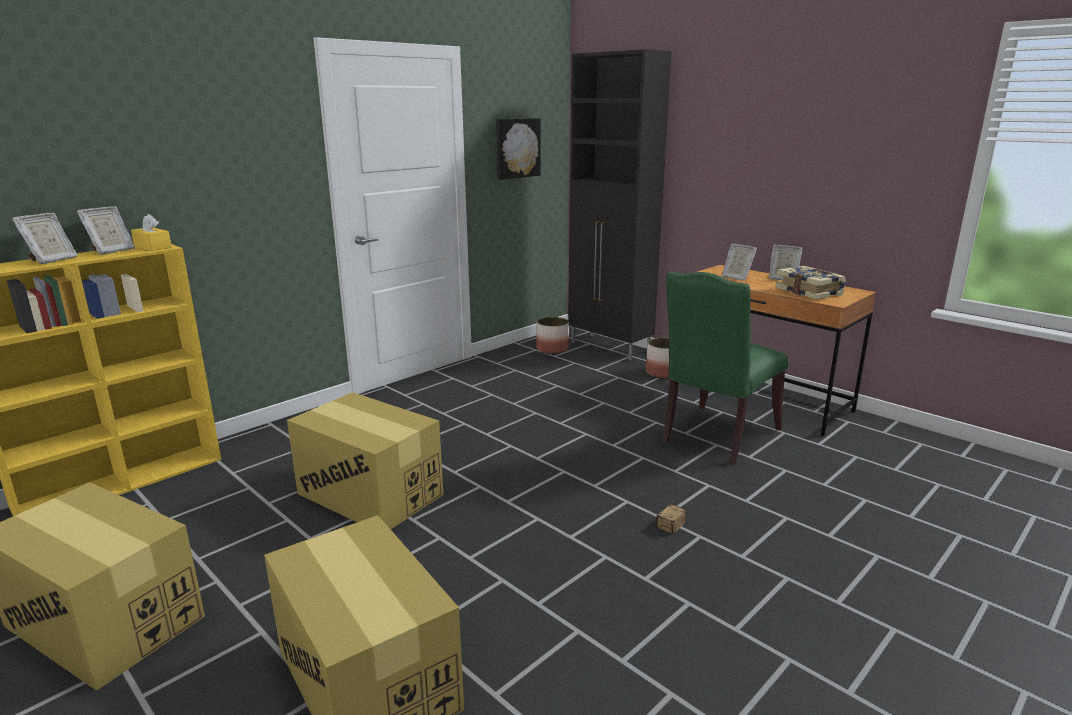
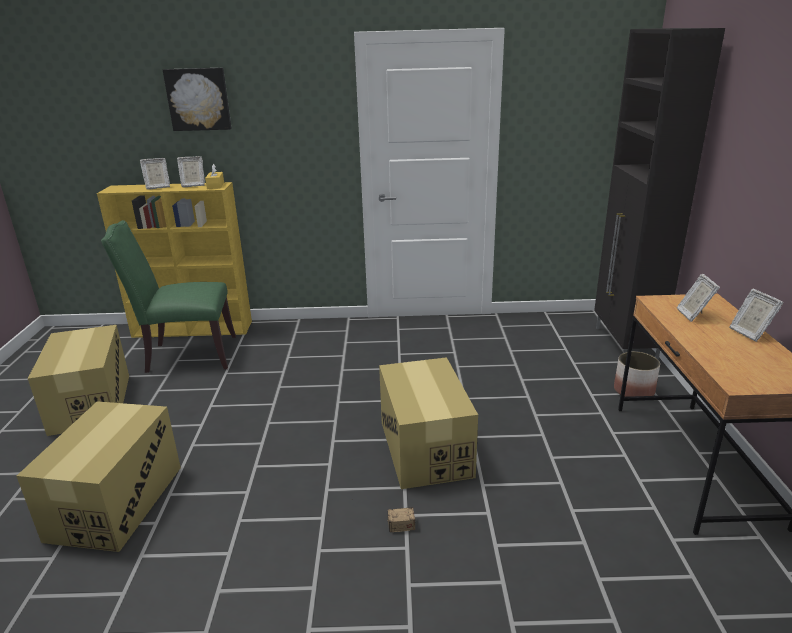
camera: 45 degrees right, 5 degrees up
cardboard box [287,392,444,529] -> cardboard box moved to [379,357,478,489]
picture [496,118,541,180] -> picture moved to [163,68,232,131]
planter [536,317,569,354] -> none
green chair [662,272,789,465] -> green chair moved to [101,220,236,373]
book [776,266,846,300] -> none

